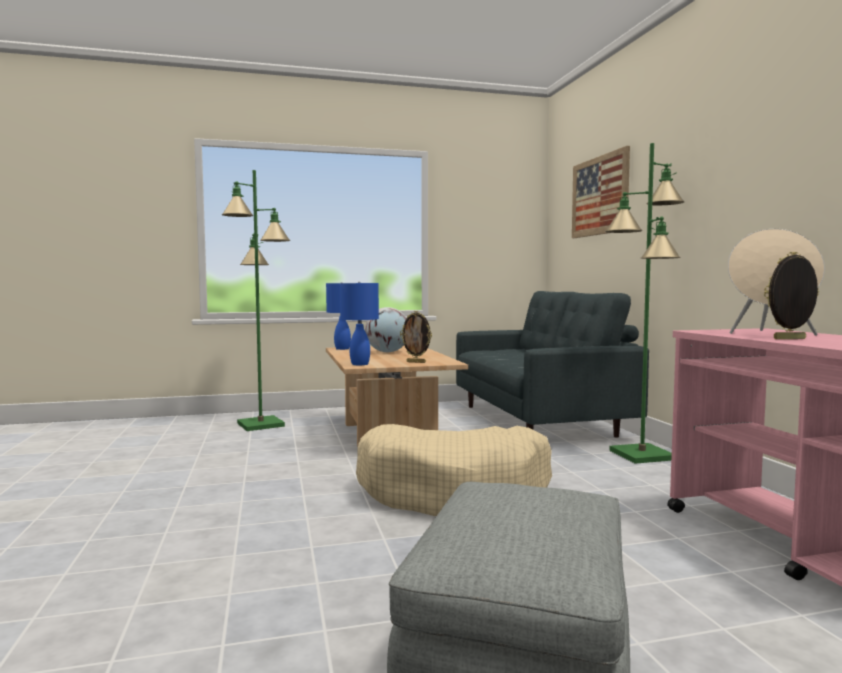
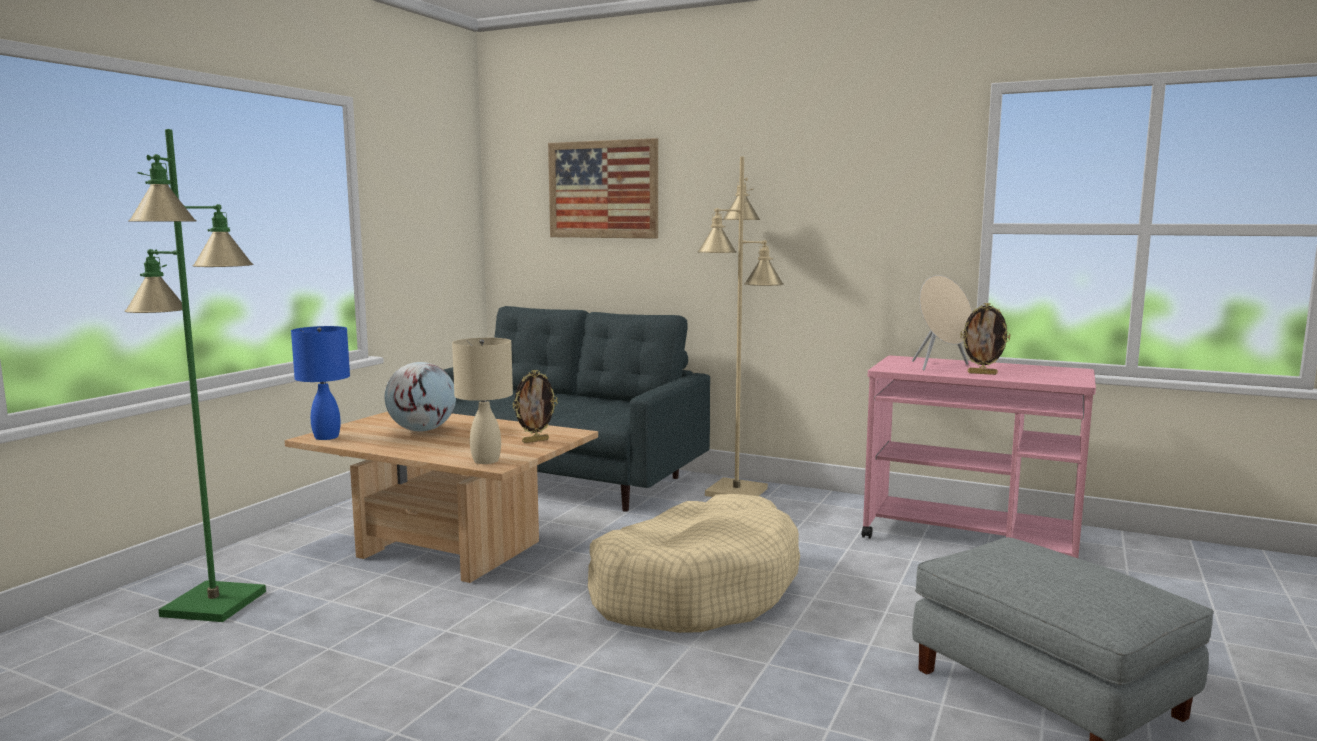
camera: 50 degrees left, 5 degrees up
blue table lamp [340,282,379,365] -> beige table lamp [452,338,513,464]
green floor lamp [605,143,684,464] -> beige floor lamp [697,156,784,497]
picture frame [764,252,819,339] -> picture frame turned 105 degrees counterclockwise [960,303,1010,375]

